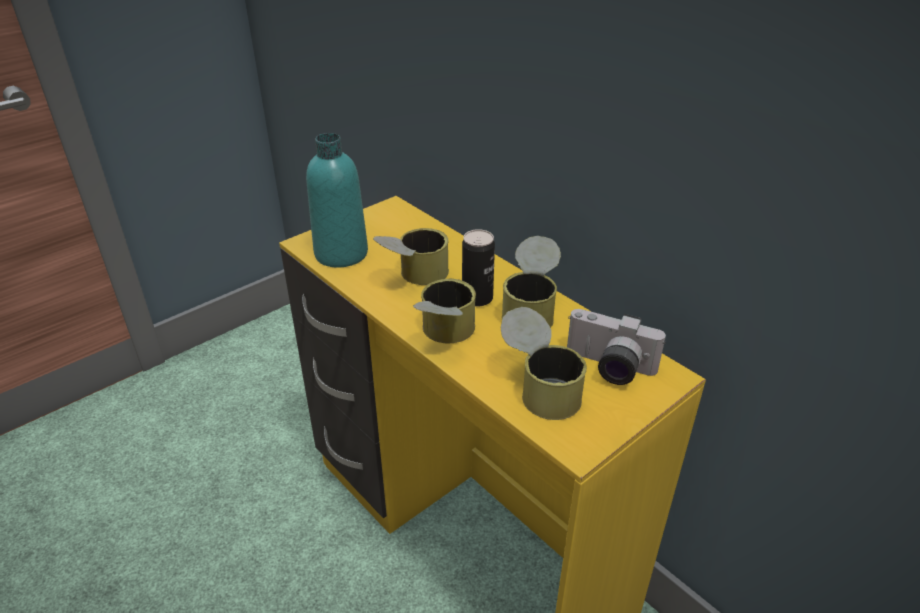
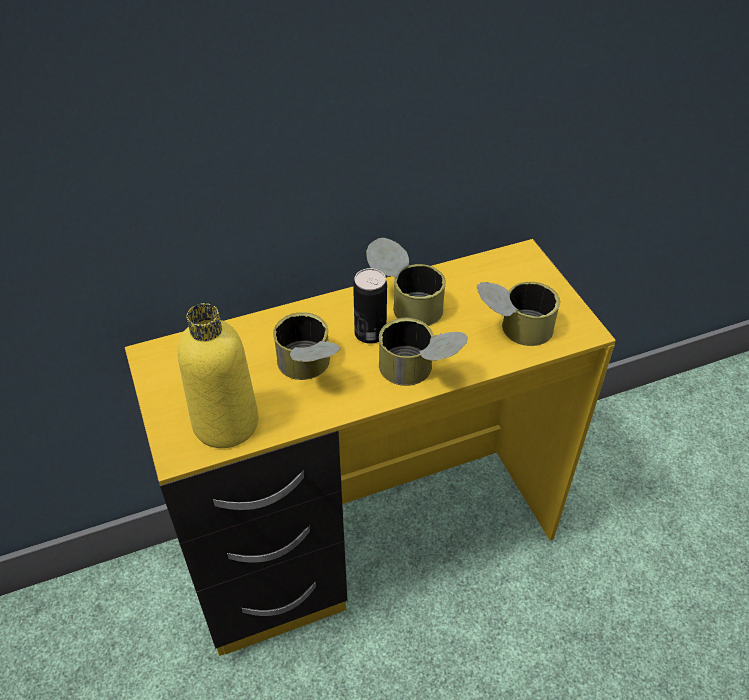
camera: 70 degrees left, 10 degrees up
turquoise bottle [306,133,368,268] -> yellow bottle [177,303,259,448]
camera [567,309,666,385] -> none

